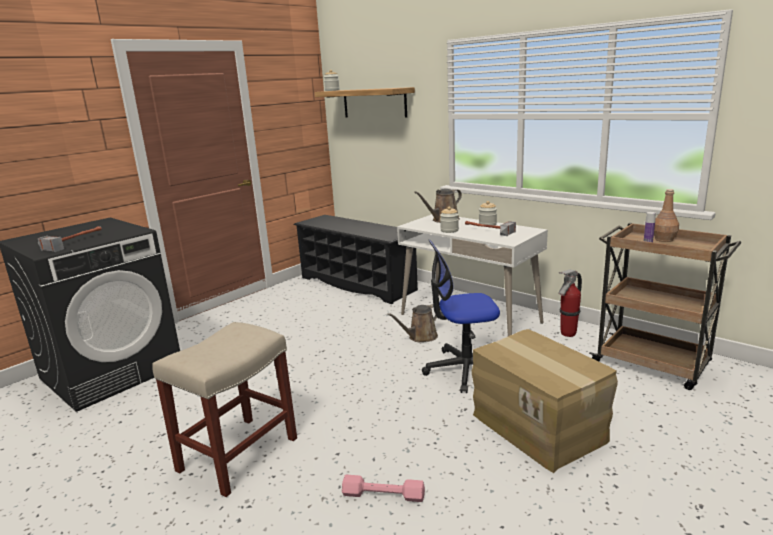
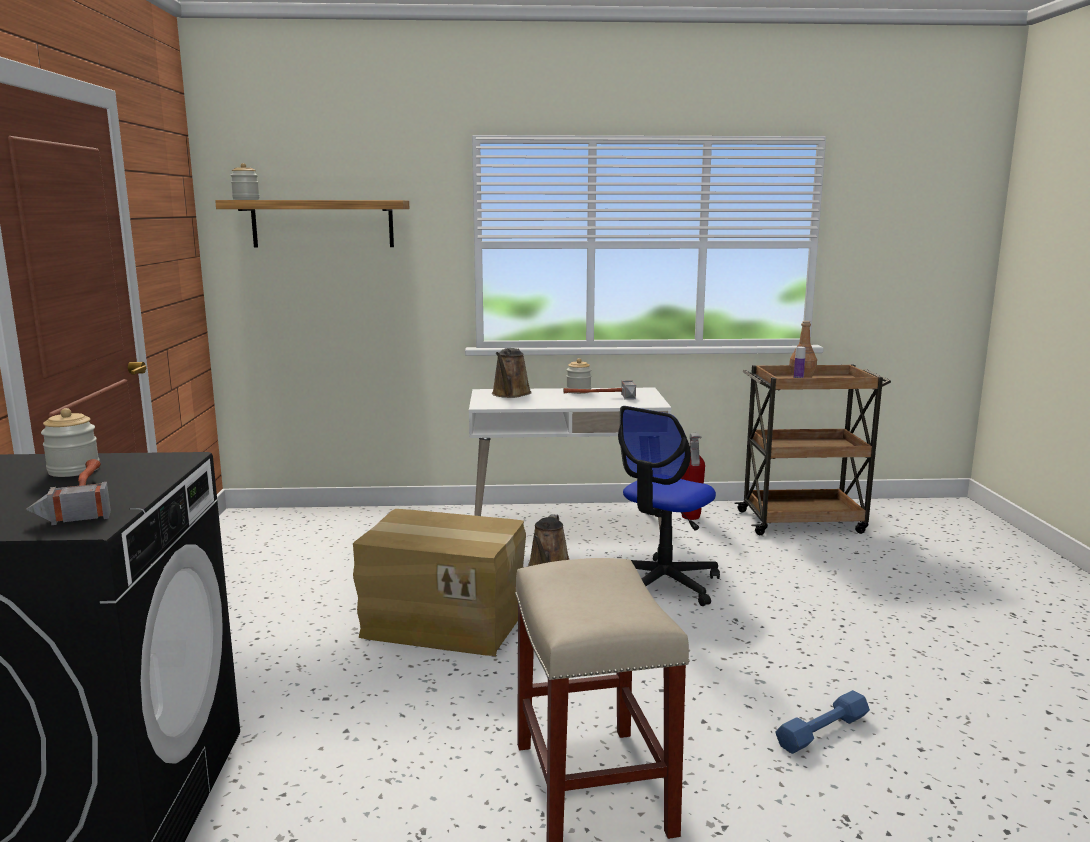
camera: 45 degrees left, 5 degrees down
black shoe rack [293,215,418,304] -> none
pink dumbbell [342,475,425,502] -> blue dumbbell [776,690,870,754]
jar [440,207,459,233] -> jar moved to [41,408,99,477]
cardboard box [472,329,618,473] -> cardboard box moved to [353,509,526,656]

